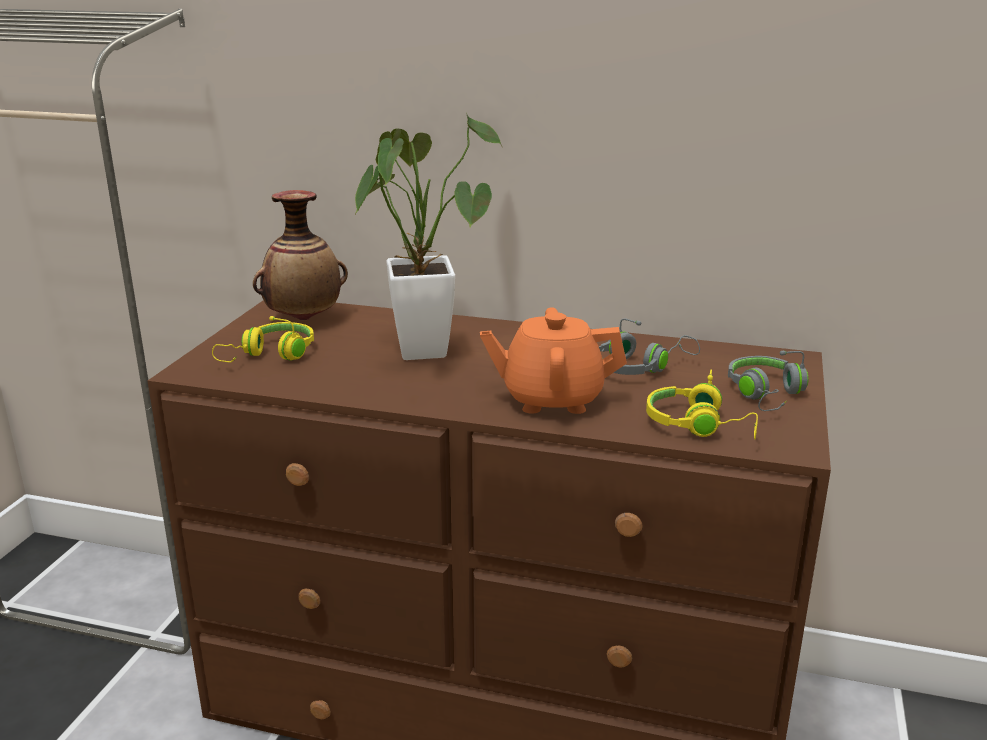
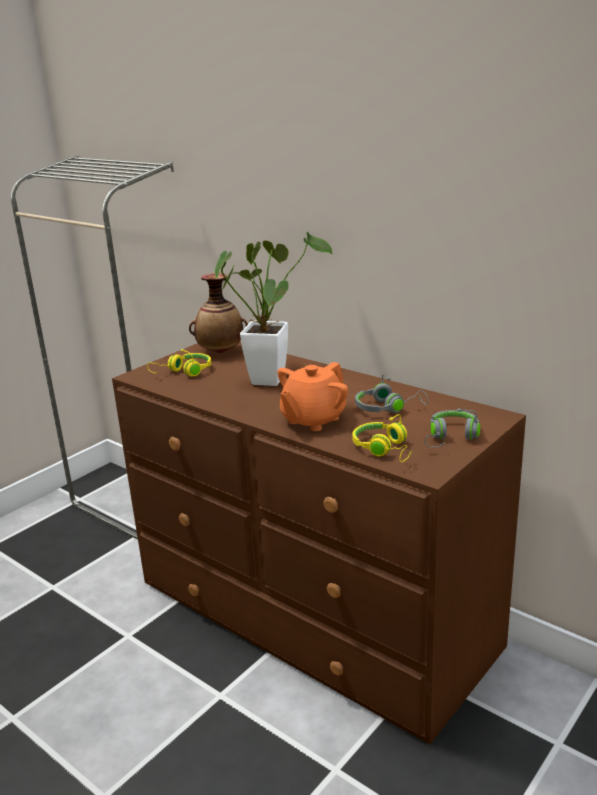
camera: 25 degrees right, 0 degrees up
orange teapot [480,307,627,414] -> orange teapot turned 75 degrees counterclockwise [277,362,348,431]

